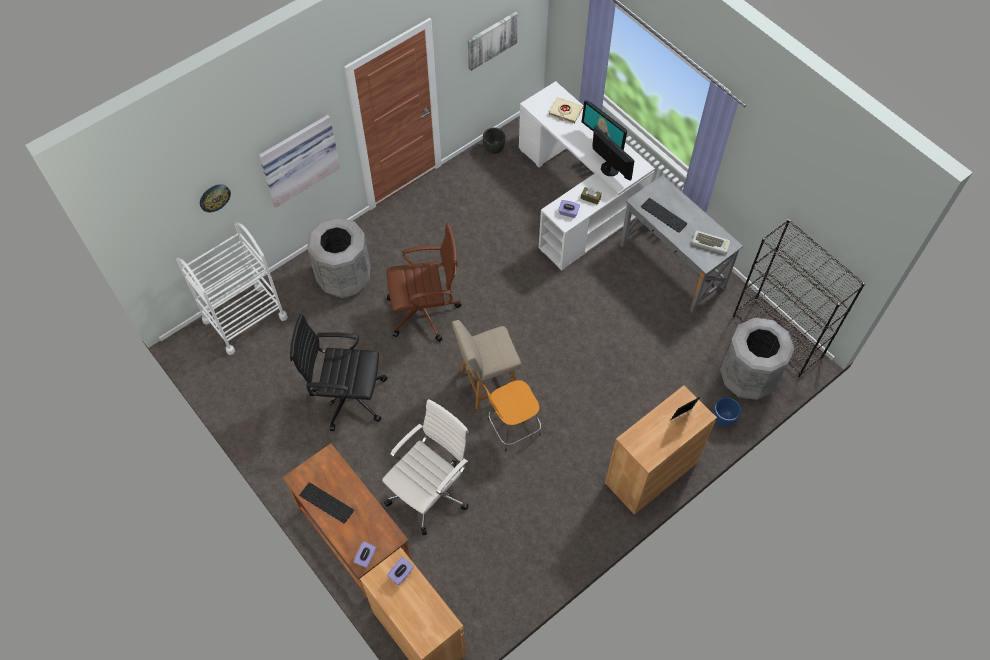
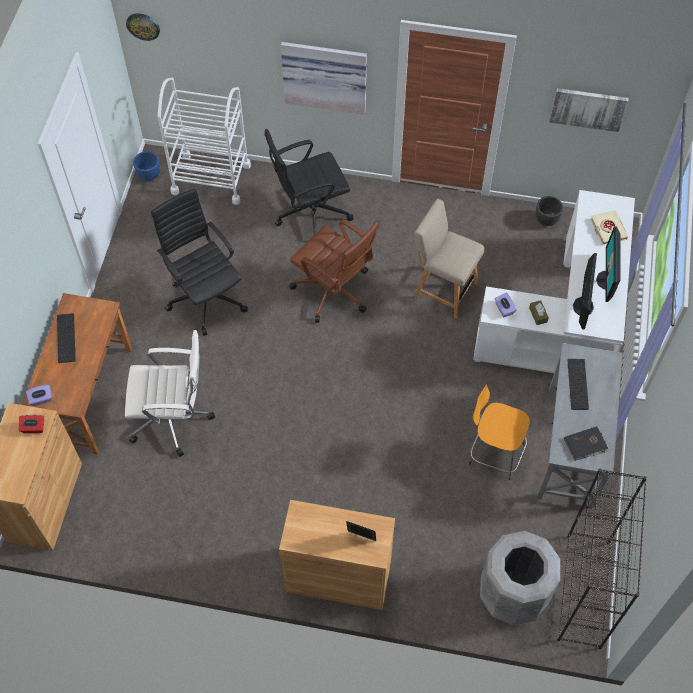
camera: 50 degrees right, 0 degrees up
wall clock [200,184,231,213] -> wall clock moved to [126,13,160,41]
grey trash can [307,217,371,298] -> black office chair [264,129,354,235]
purple tissue box [387,557,414,585] -> red tissue box [19,415,44,433]
beige chair [452,320,521,409] -> beige chair moved to [414,199,484,319]
orange stool [483,380,541,451] -> orange stool moved to [469,384,530,480]
keyboard [691,231,731,255] -> black book [564,426,609,461]
blue planter [713,397,741,427] -> blue planter moved to [133,151,160,181]

